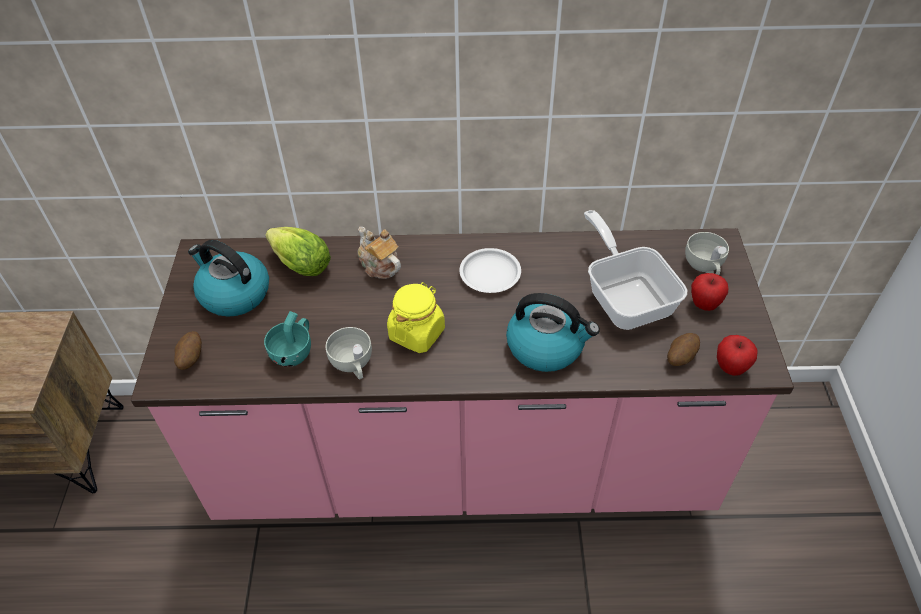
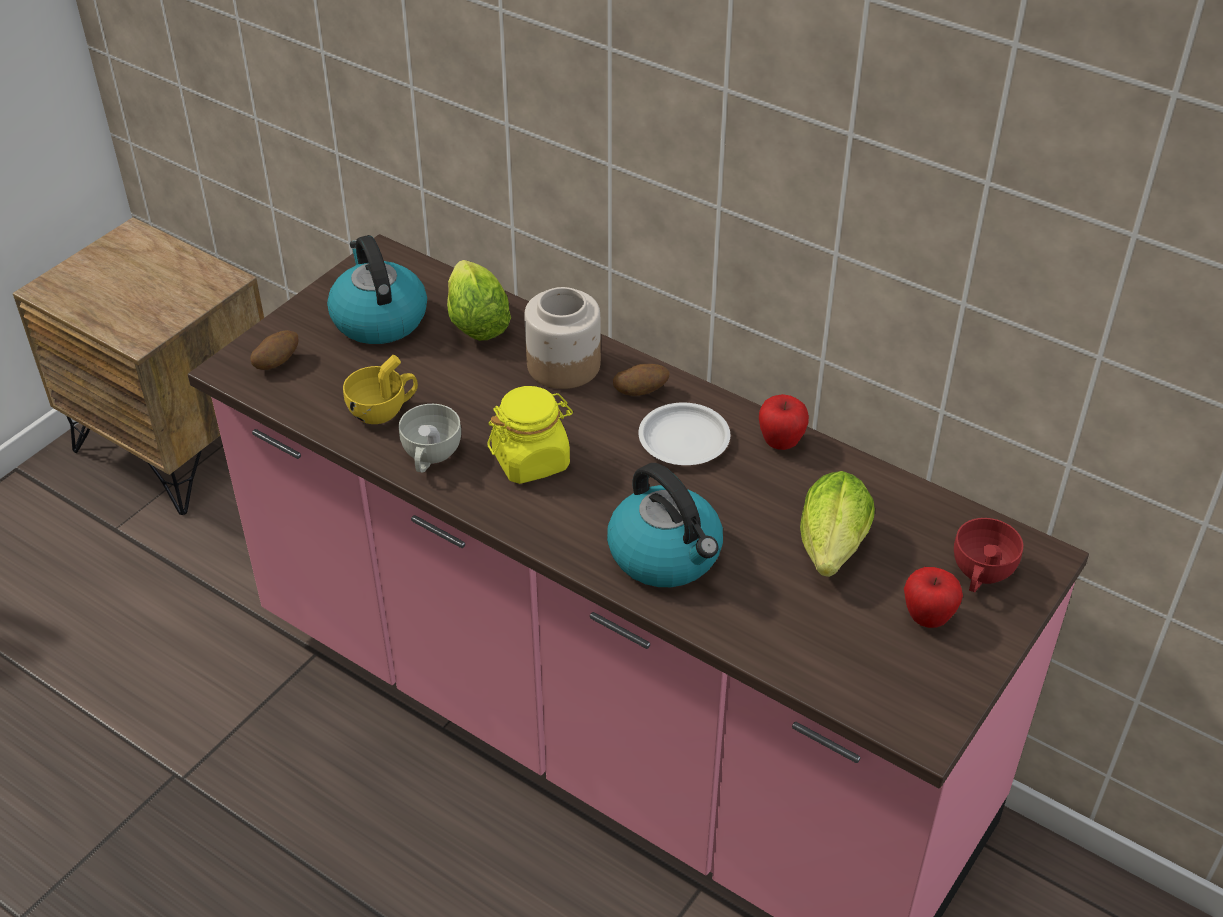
camera: 35 degrees right, 5 degrees down
turquoise cup [264,311,311,367] -> yellow cup [343,355,418,424]
teapot [358,227,401,279] -> jar [524,287,601,389]
frying pan [584,210,687,330] -> lettuce [800,471,875,577]
potato [667,333,700,366] -> potato moved to [613,364,669,396]
white cup [685,232,729,275] -> red cup [954,518,1023,593]
apple [717,335,758,376] -> apple moved to [759,394,809,450]

